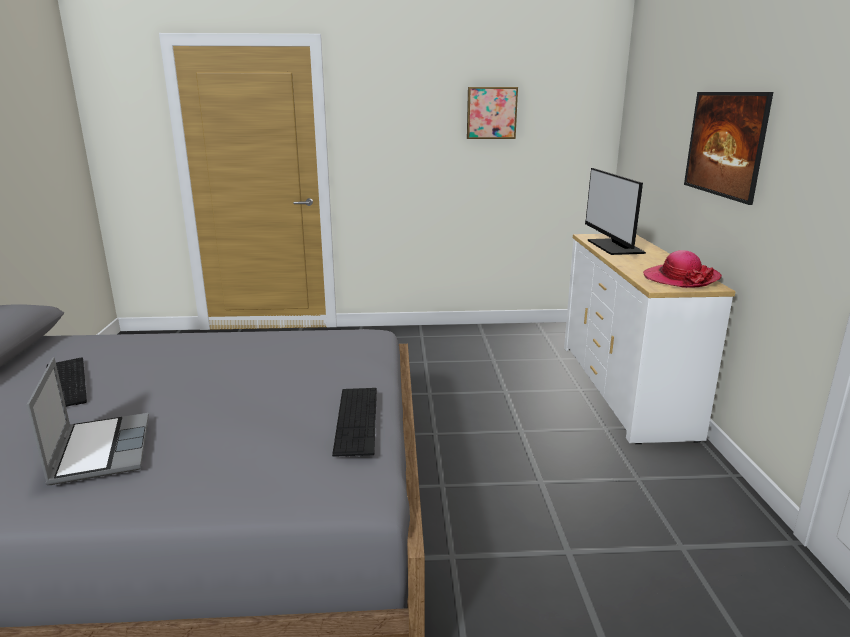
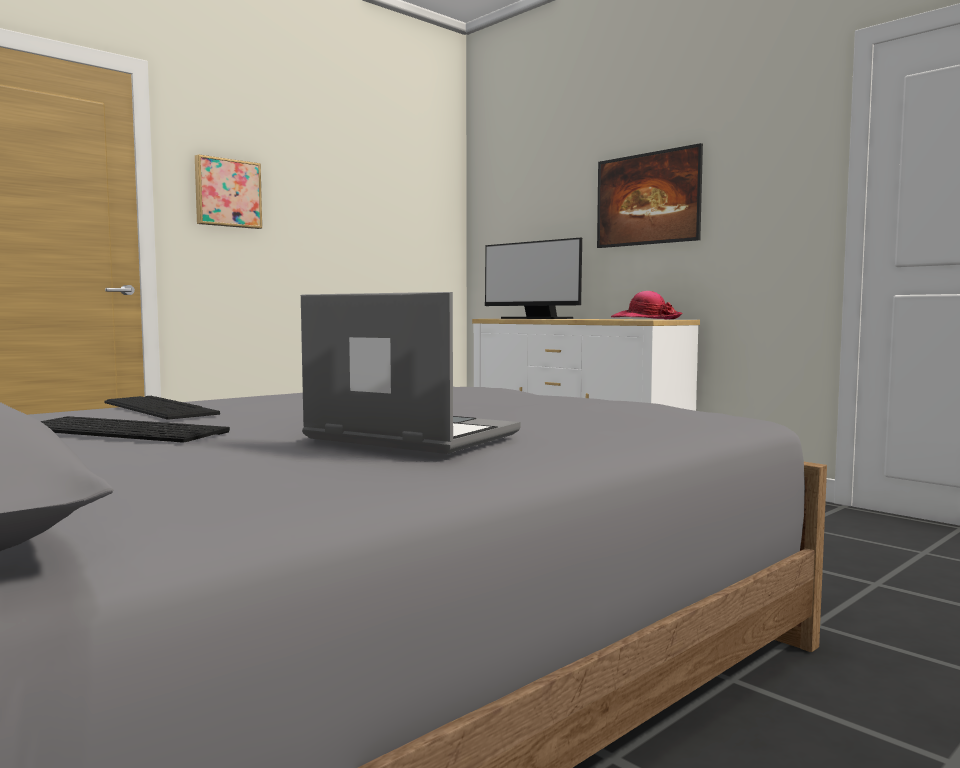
camera: 40 degrees left, 15 degrees down
keyboard [332,388,377,457] -> keyboard moved to [104,396,220,420]
picture [467,87,518,139] -> picture moved to [195,154,262,229]

